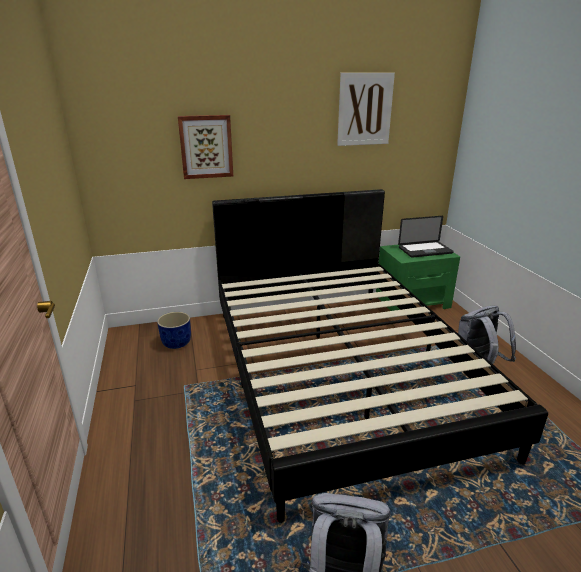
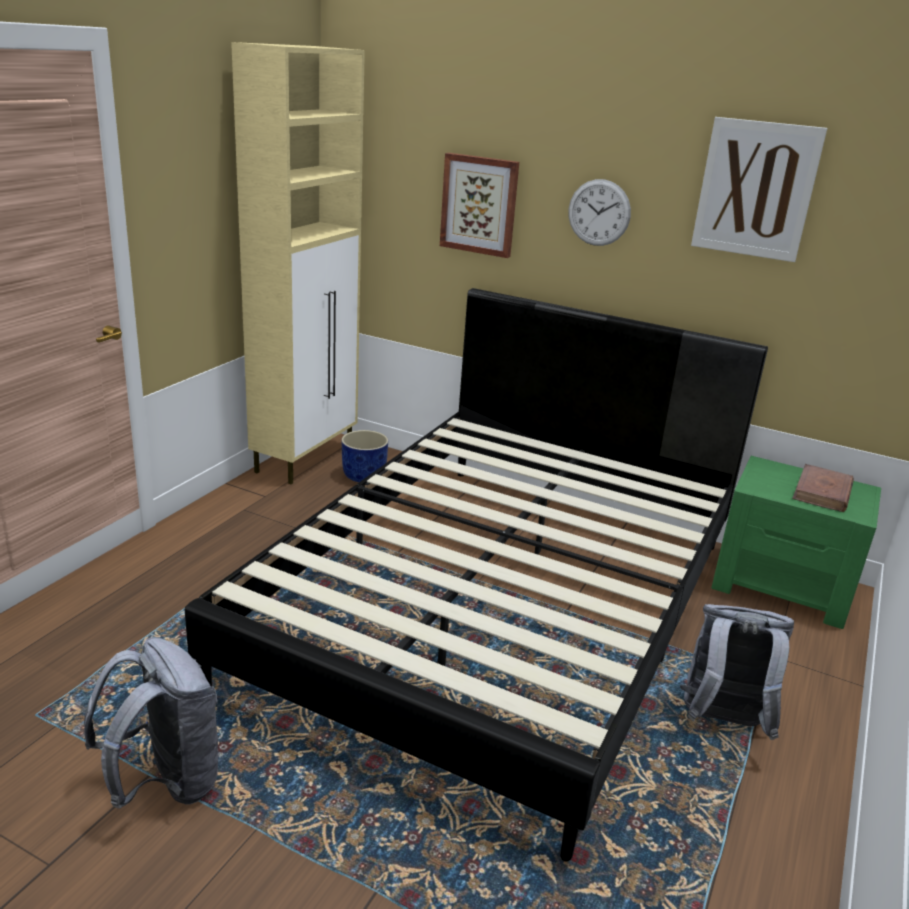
camera: 40 degrees right, 0 degrees up
laptop [398,216,454,258] -> brown book [792,464,854,512]
none -> beige cabinet [231,42,365,484]
none -> wall clock [569,179,631,246]

